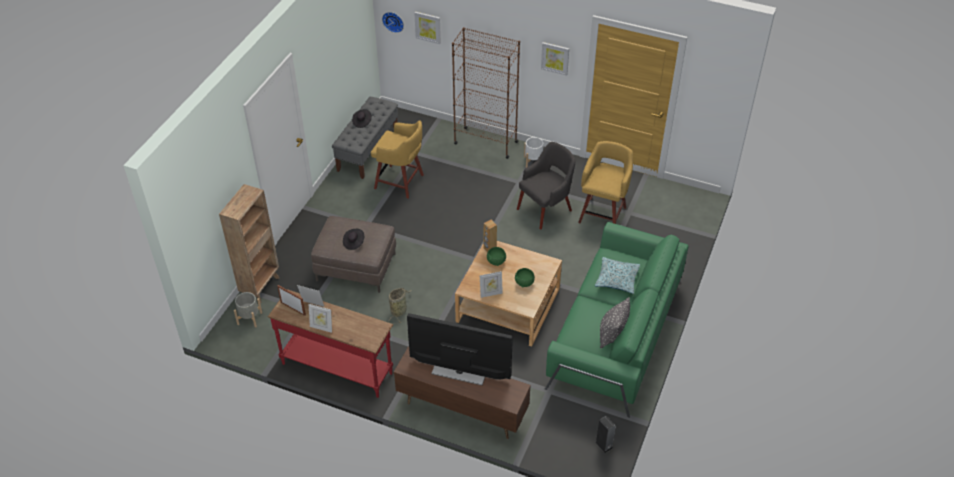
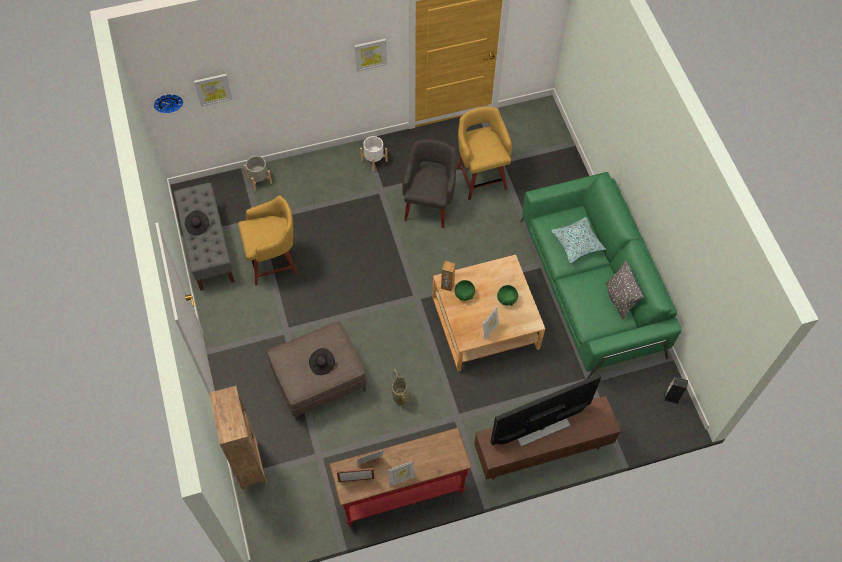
camera: 40 degrees left, 15 degrees up
grey planter [234,292,262,328] -> grey planter moved to [244,156,272,191]
brown bookcase [452,27,520,159] -> none

